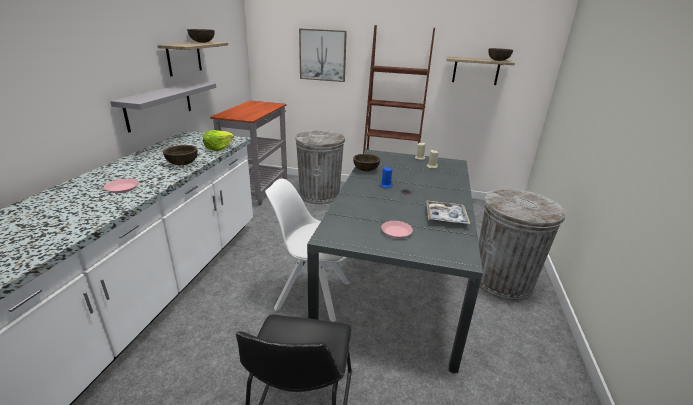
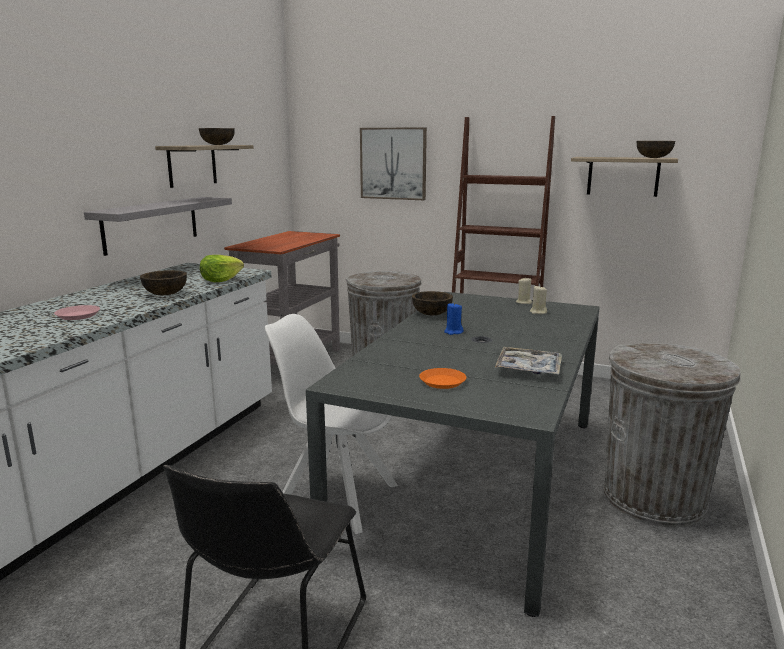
camera: 10 degrees right, 10 degrees down
pink plate [381,221,413,238] -> orange plate [419,368,466,389]

